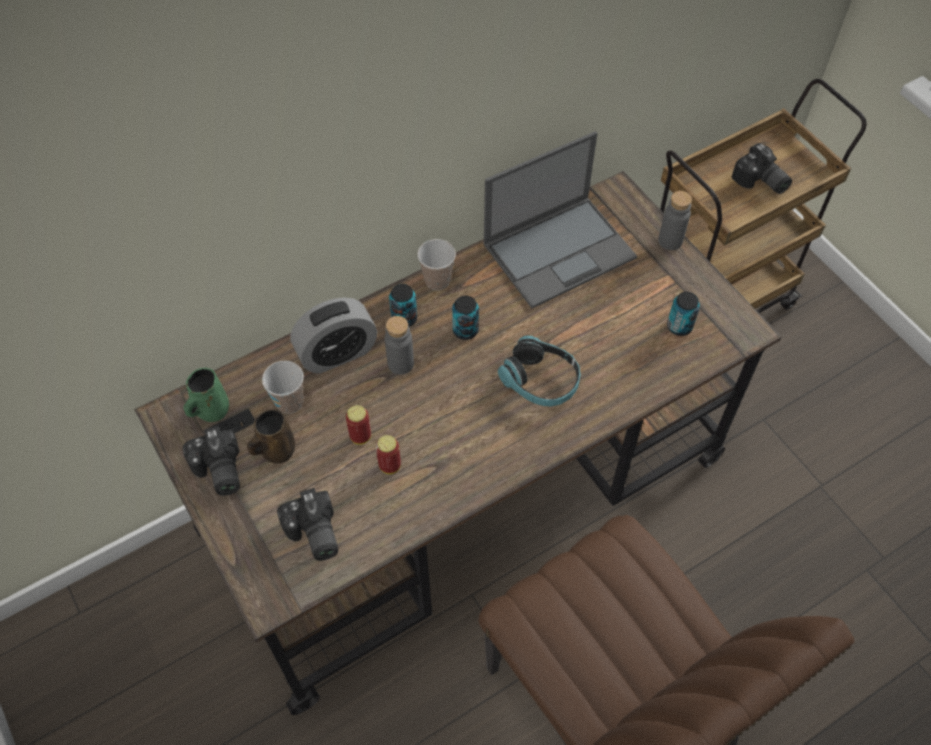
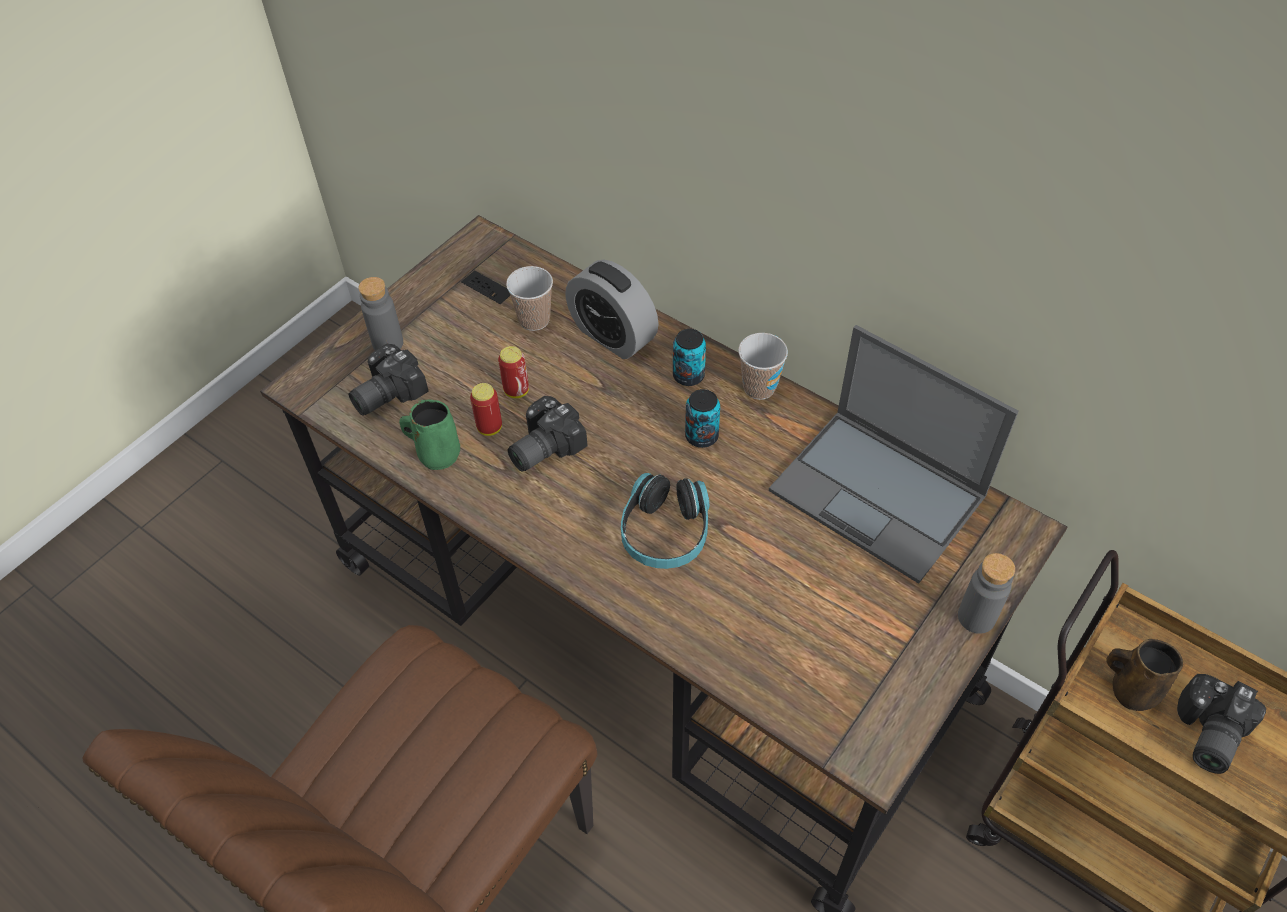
camera: 70 degrees right, 5 degrees down
camera [182,426,240,496] -> camera moved to [507,396,588,472]
green mug [183,368,229,422] -> green mug moved to [399,400,460,470]
brown mug [247,409,295,463] -> brown mug moved to [1106,639,1183,711]
grey bottle [385,316,414,375] -> grey bottle moved to [358,277,403,350]
can [667,292,700,336] -> none

